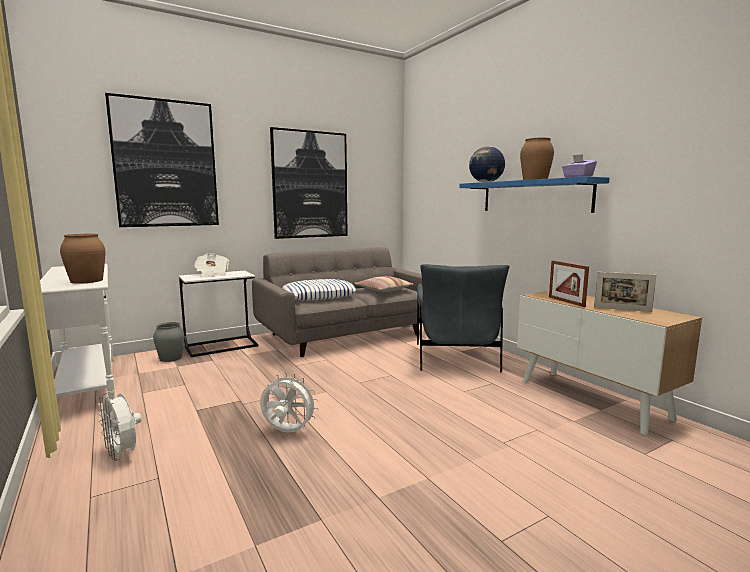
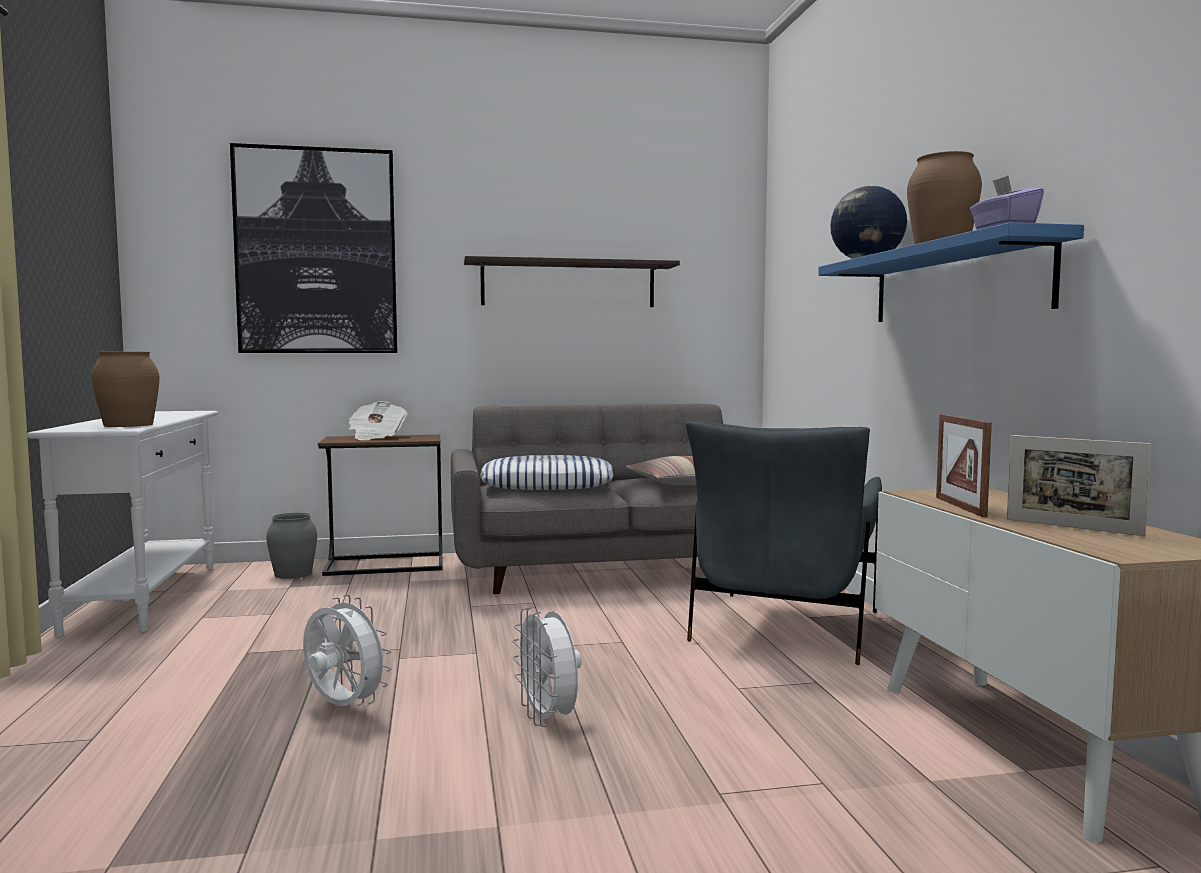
camera: 20 degrees right, 5 degrees down
white fan [98,393,141,461] -> white fan moved to [512,607,582,727]
white side table [179,271,258,357] -> brown side table [318,435,443,576]
picture [270,127,348,239] -> shelf [464,256,680,307]

